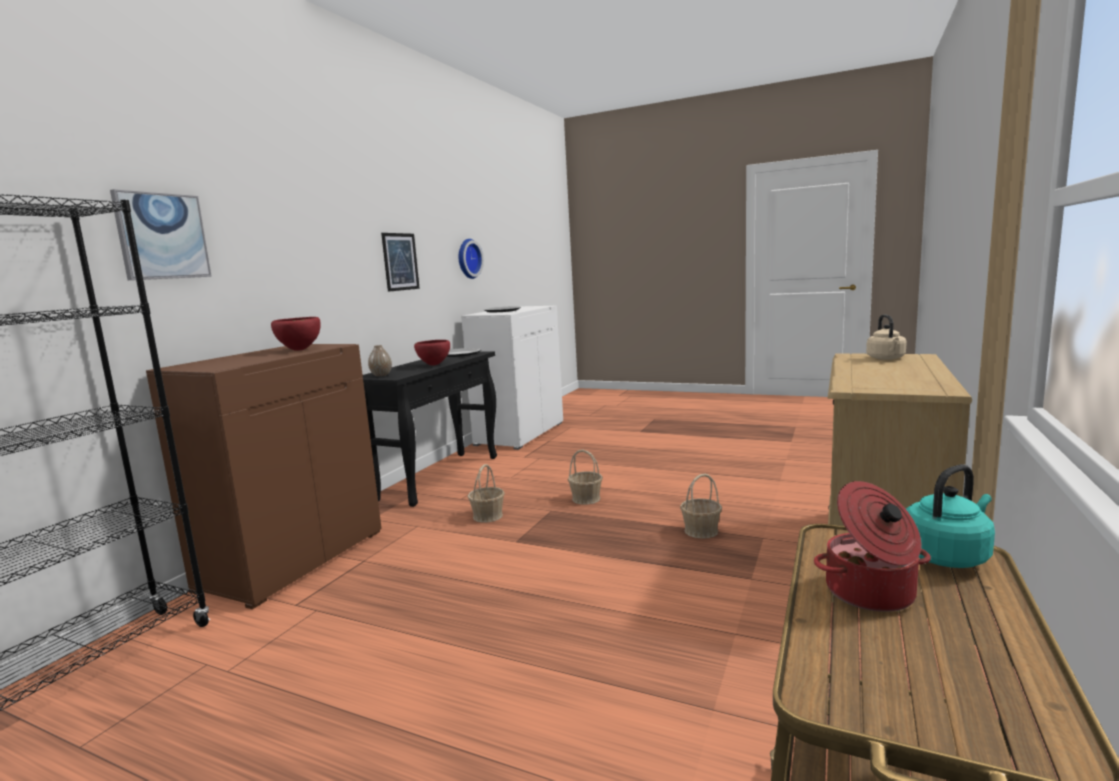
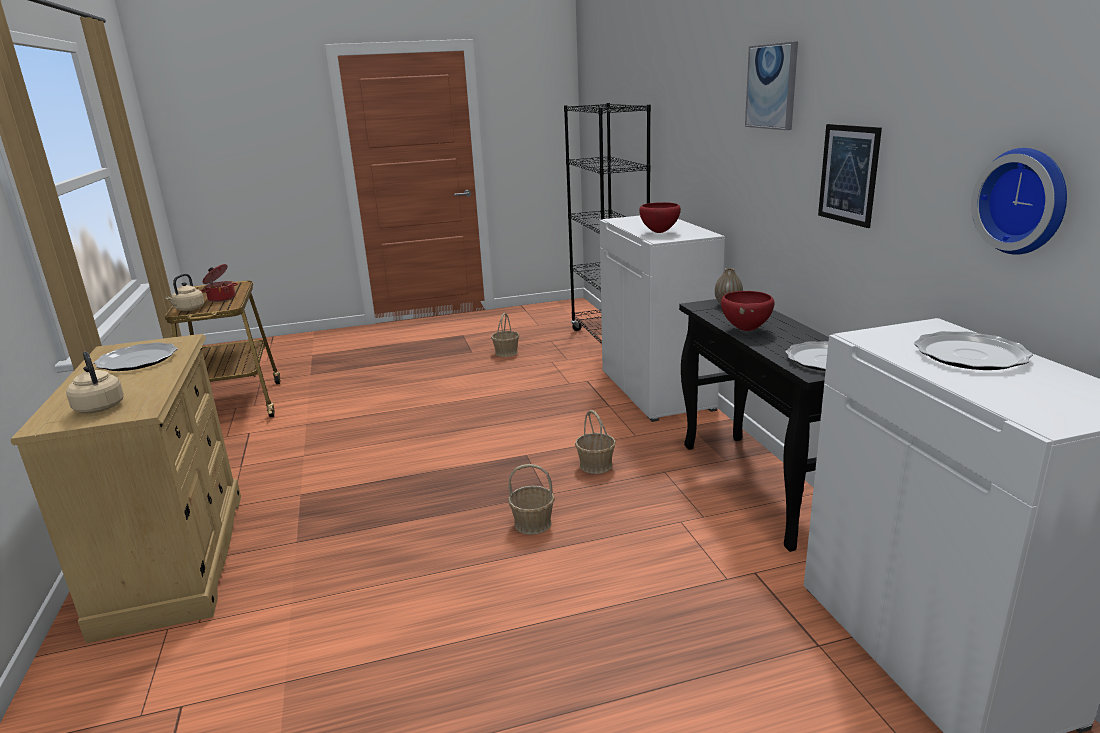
camera: 140 degrees right, 10 degrees up
picture [110,189,212,280] -> picture moved to [745,41,798,130]
brown cabinet [146,344,382,609] -> white cabinet [599,216,725,422]
basket [680,474,722,539] -> basket moved to [491,313,519,357]
turquoise kettle [906,464,995,568] -> beige kettle [165,274,204,311]
none -> plate [94,342,177,371]

